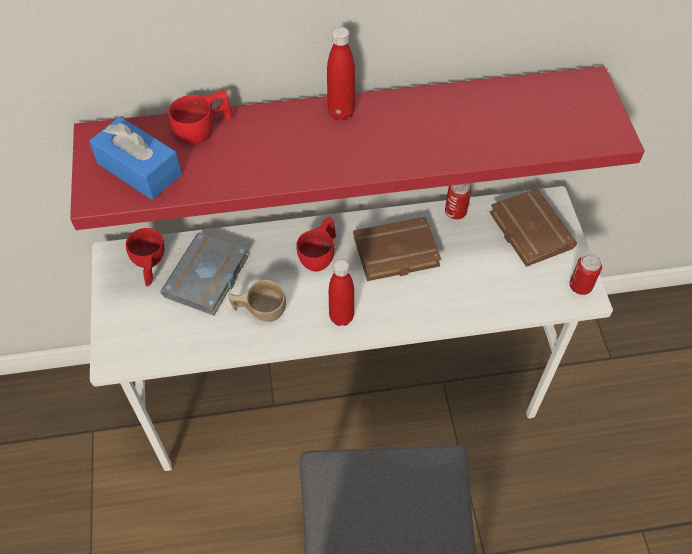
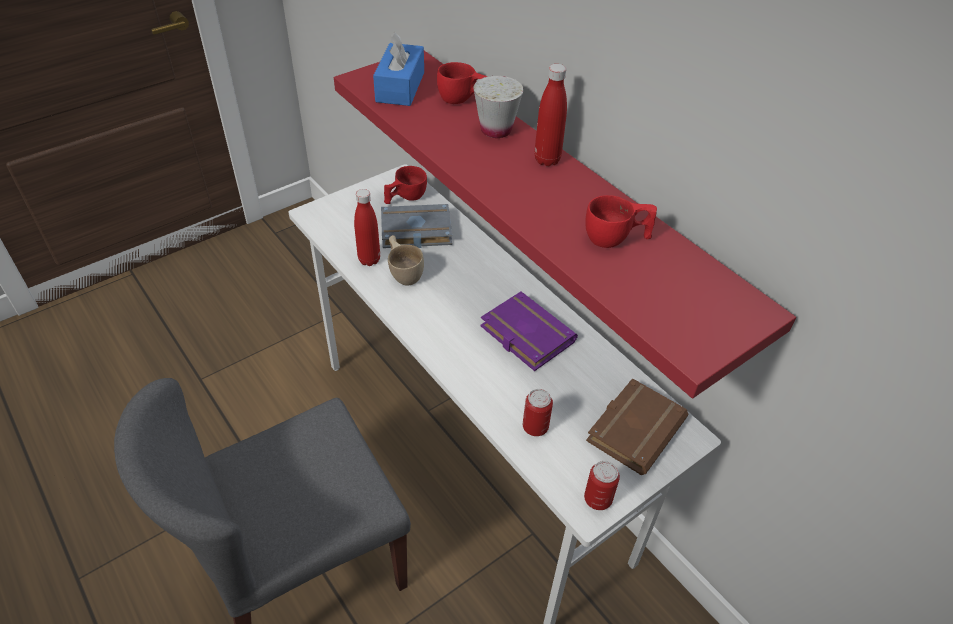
camera: 60 degrees right, 10 degrees down
red cup [296,217,336,271] -> red cup moved to [585,195,657,248]
red bottle [329,259,354,326] -> red bottle moved to [354,189,380,266]
brown book [353,217,441,281] -> purple book [480,292,578,371]
can [445,183,471,219] -> can moved to [523,389,553,436]
none -> white cup [473,76,524,138]

